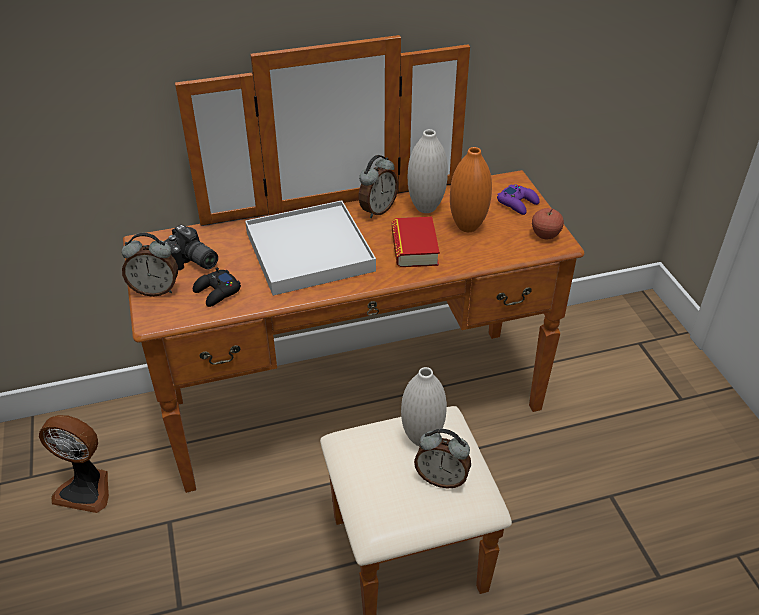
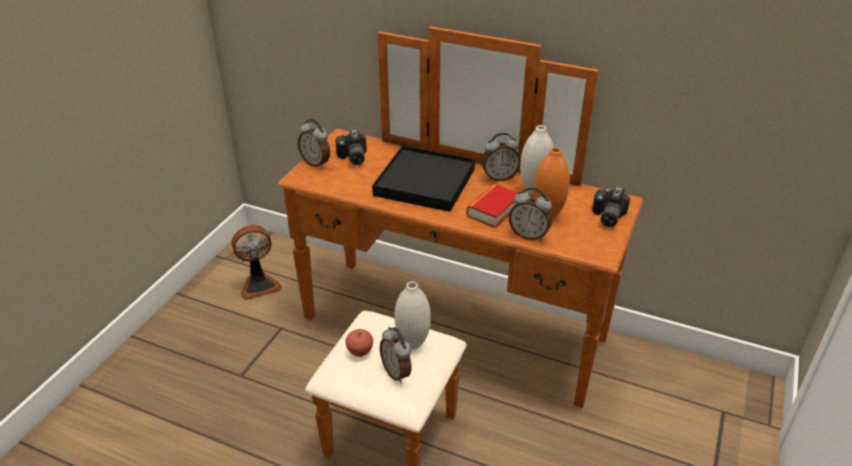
camera: 40 degrees right, 5 degrees down
fan [39,415,109,513] -> fan turned 75 degrees counterclockwise [232,225,282,300]
black game controller [193,268,241,307] -> none
white tray [245,200,376,296] -> black tray [372,146,475,212]
purple game controller [497,184,540,215] -> camera [593,187,630,227]
apple [532,208,564,239] -> apple moved to [346,329,373,357]
none -> alarm clock [509,187,552,241]

